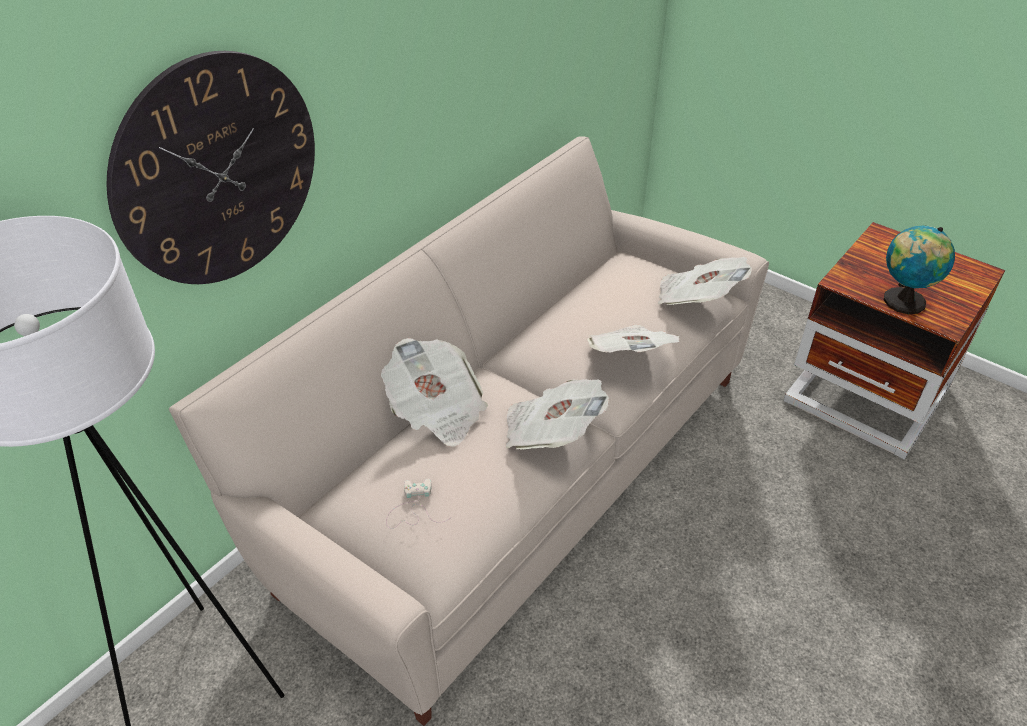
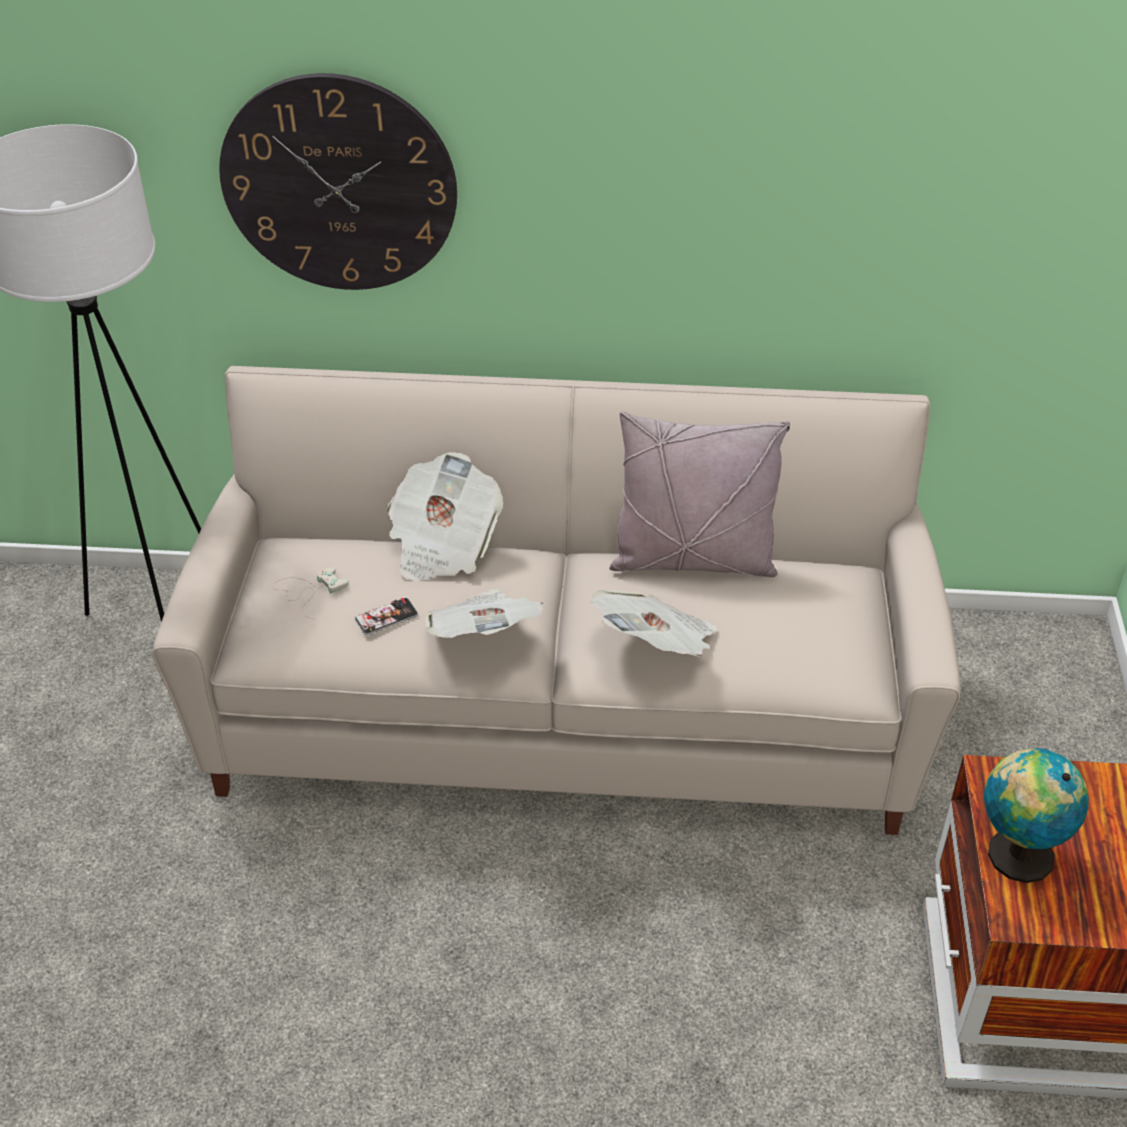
camera: 55 degrees right, 0 degrees up
newspaper [657,257,752,305] -> none
none -> phone [355,598,418,635]
none -> purple pillow [609,411,790,577]

